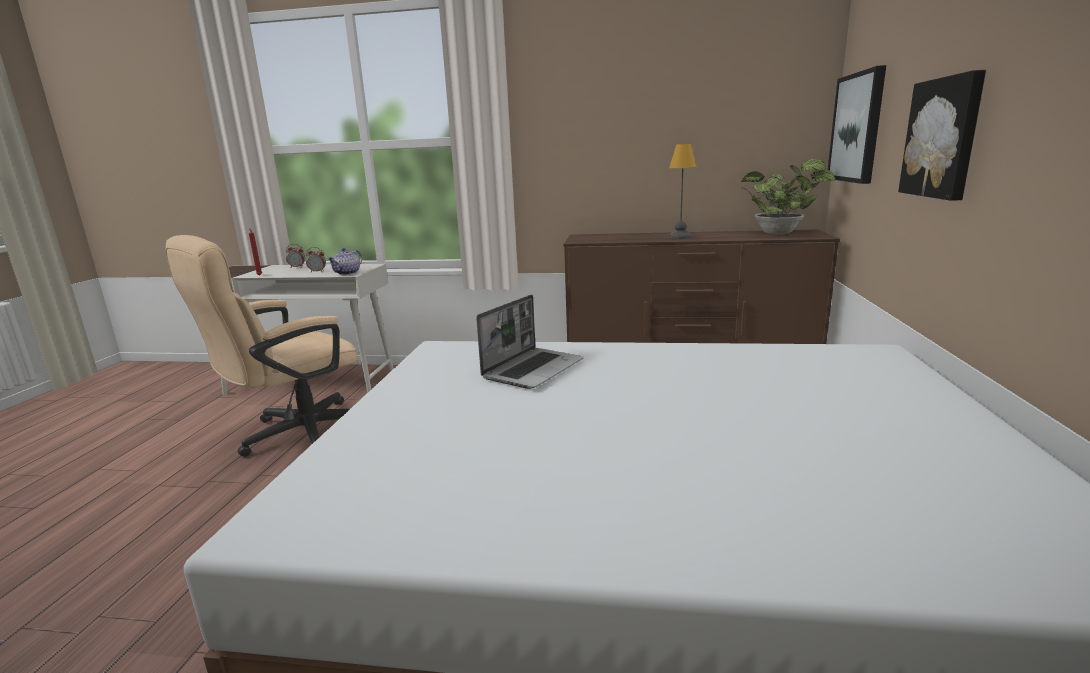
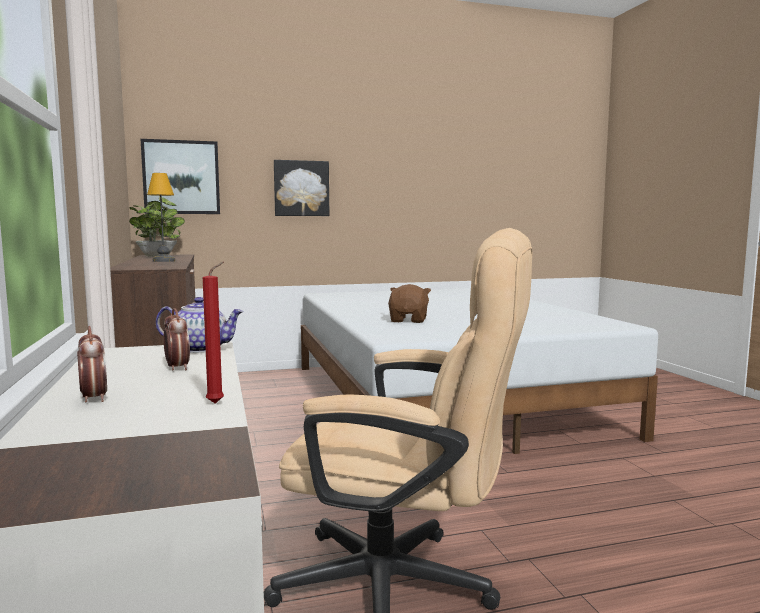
camera: 115 degrees left, 10 degrees down
laptop [476,295,583,389] -> brown plush toy [388,284,431,323]

